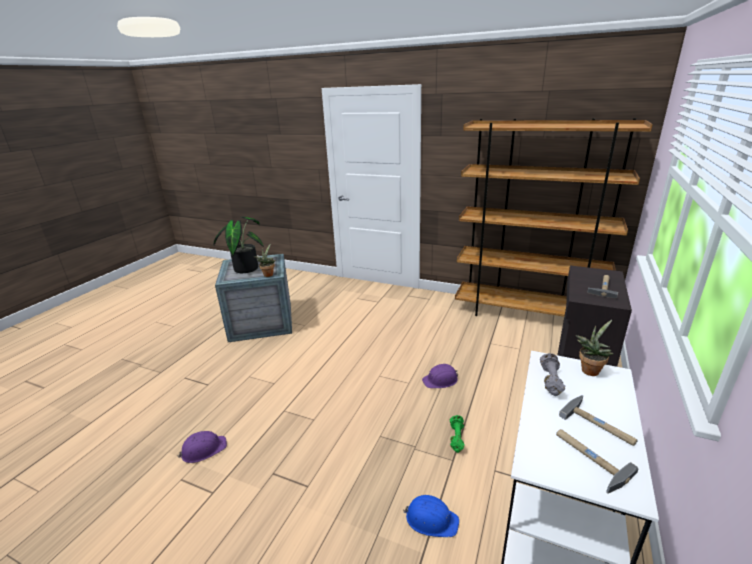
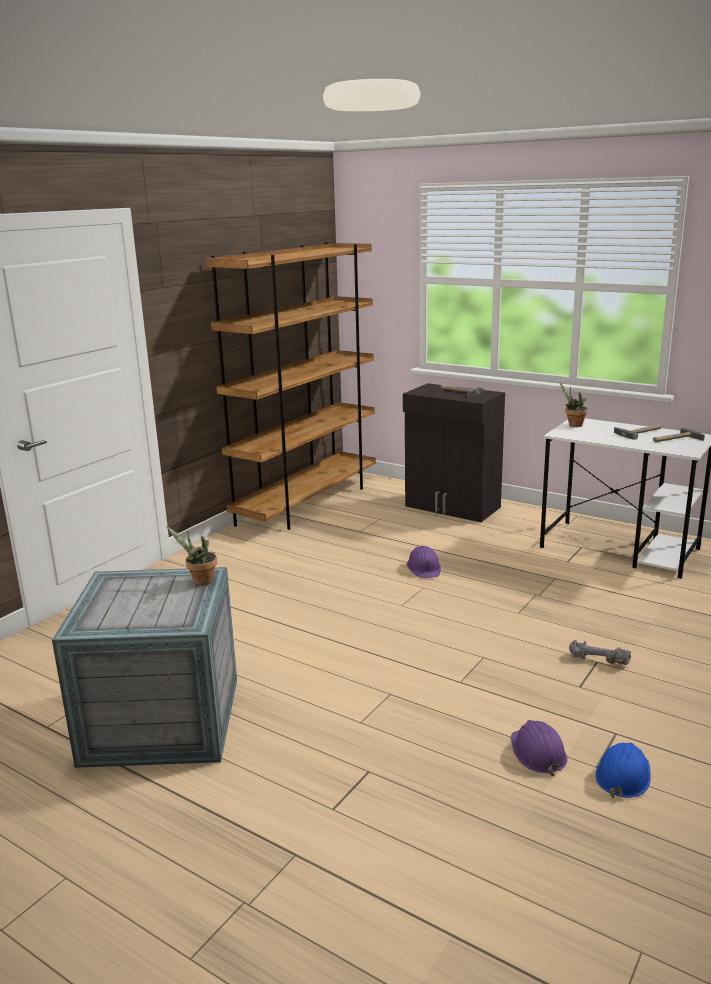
camera: 80 degrees left, 5 degrees down
potted plant [213,217,264,273] -> none
blue hard hat [403,495,459,537] -> blue hard hat moved to [596,743,651,798]
green dumbbell [450,415,465,453] -> none
grey dumbbell [540,353,565,396] -> grey dumbbell moved to [569,640,631,665]

